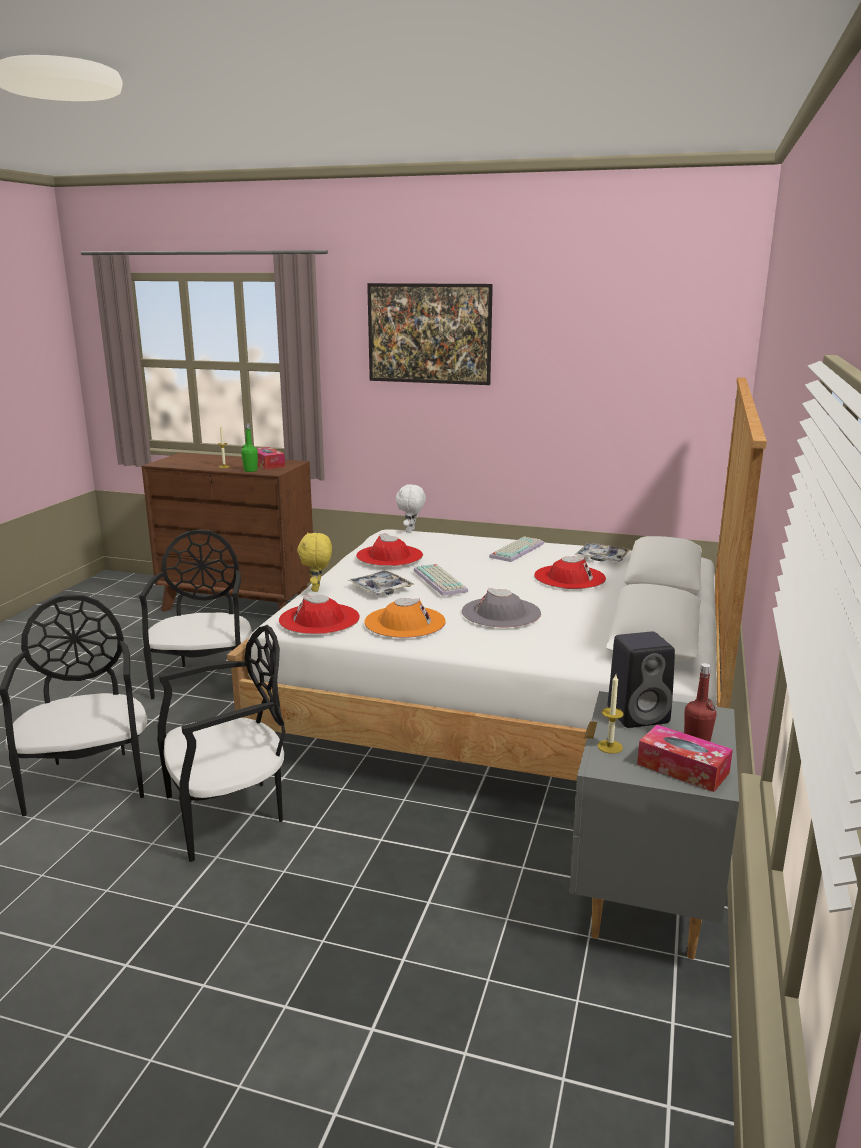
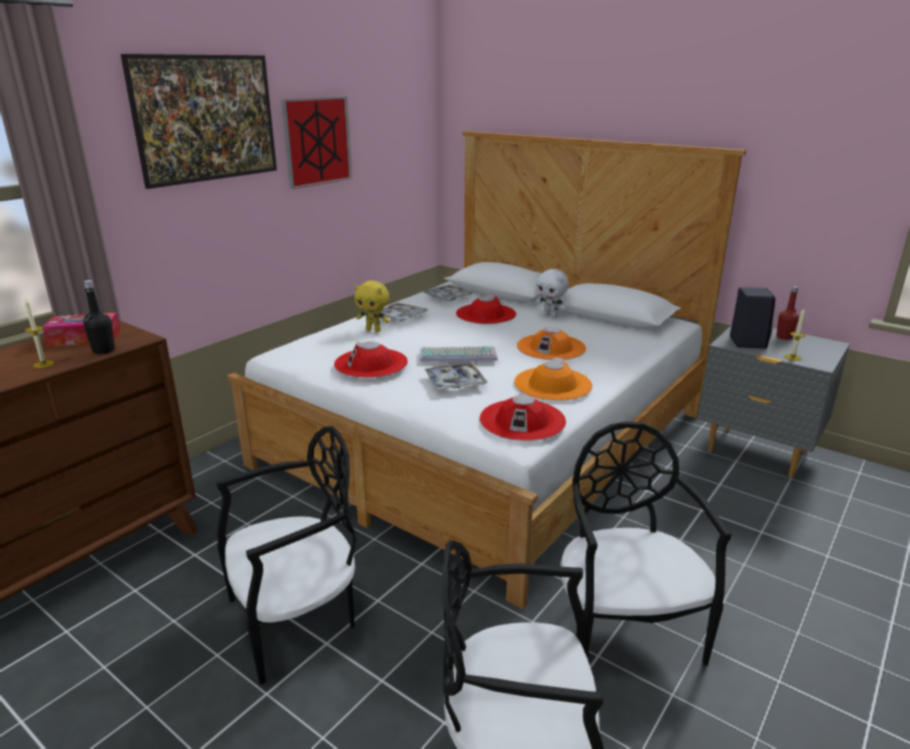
camera: 70 degrees left, 5 degrees up
black chair [139,529,252,699] -> black chair turned 135 degrees clockwise [216,426,356,684]
green bottle [241,423,258,472] -> black bottle [83,280,115,354]
yellow plush toy [297,533,332,592] -> yellow plush toy moved to [354,281,390,332]
white plush toy [396,484,426,533] -> white plush toy moved to [536,269,569,318]
grey hat [462,588,541,628] -> orange hat [517,327,586,360]
keyboard [489,536,544,562] -> tray [381,302,428,322]
tissue box [637,725,733,792] -> none
none -> picture [281,96,352,189]

